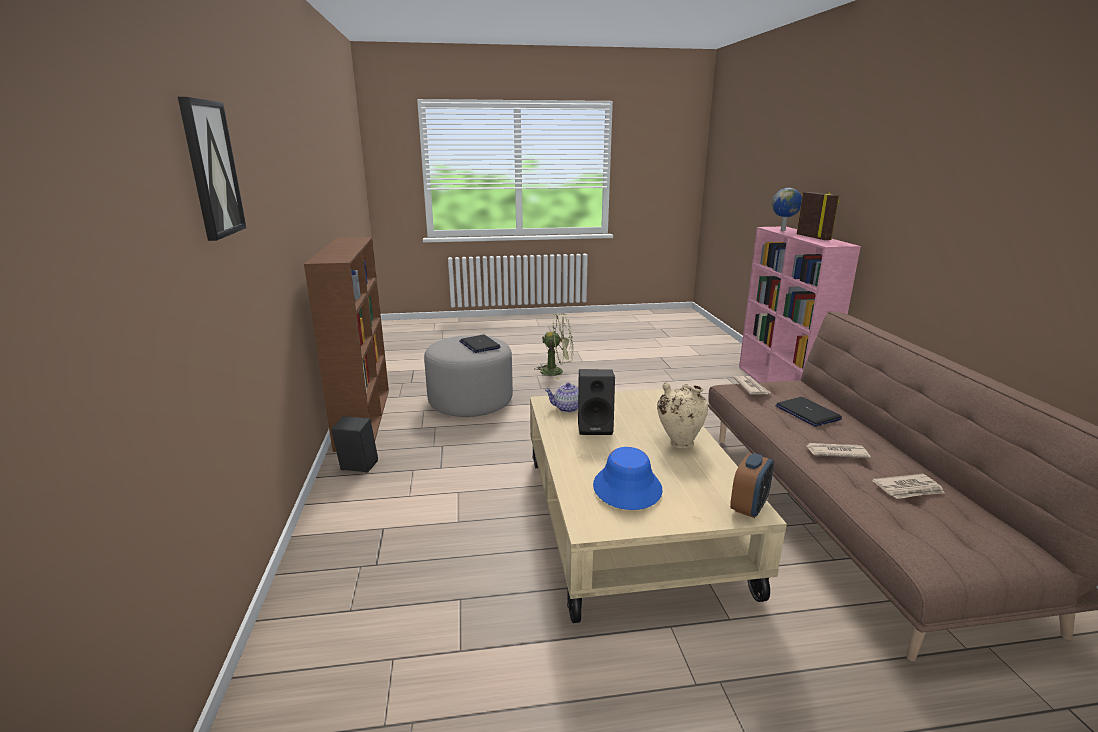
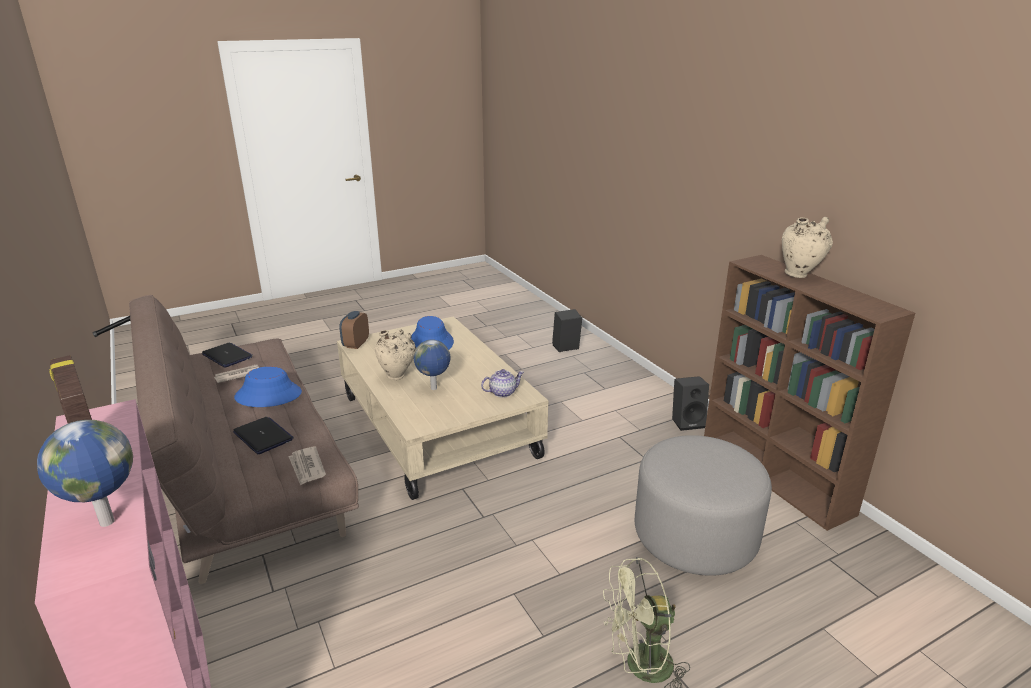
camera: 160 degrees right, 5 degrees up
picture [178,97,246,241] -> none
laptop [459,335,501,353] -> laptop moved to [202,343,253,367]
black speaker [578,369,615,435] -> black speaker moved to [552,309,582,352]
newspaper [806,443,871,458] -> blue hat [234,367,302,407]
none -> globe [413,340,451,390]
none -> beige vase [782,217,833,278]

